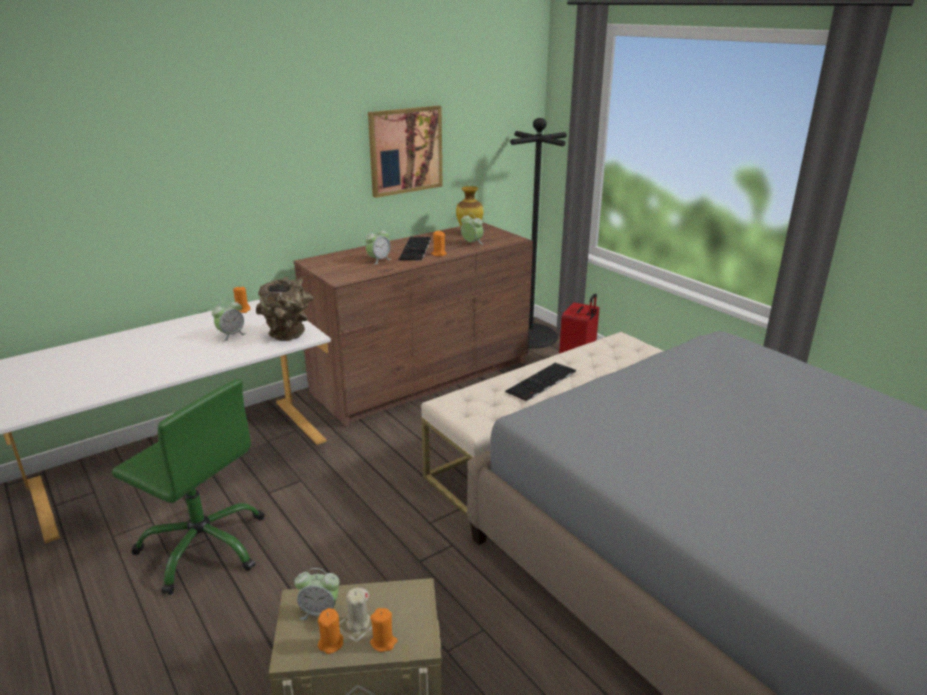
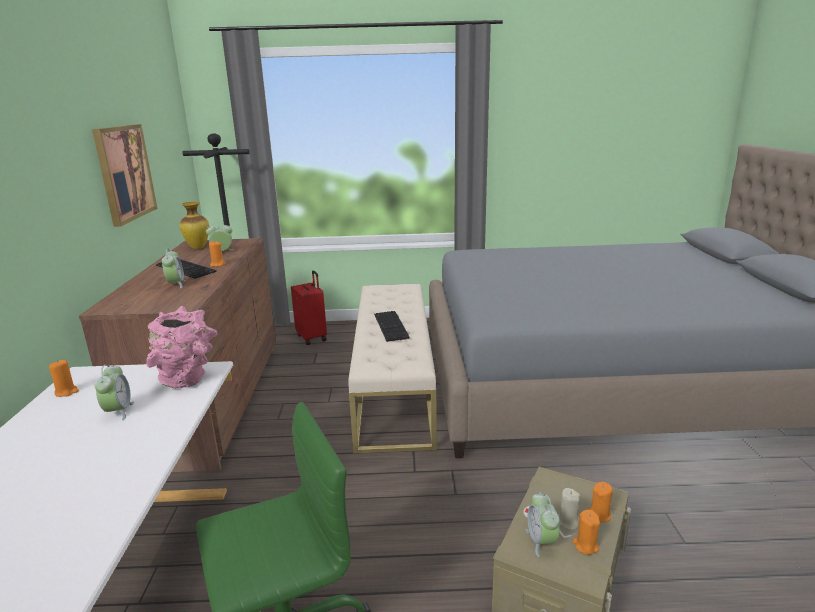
camera: 55 degrees left, 5 degrees down
brown vase [256,277,314,341] -> pink vase [146,306,217,388]
alarm clock [294,568,339,620] -> alarm clock turned 135 degrees clockwise [526,492,560,557]

